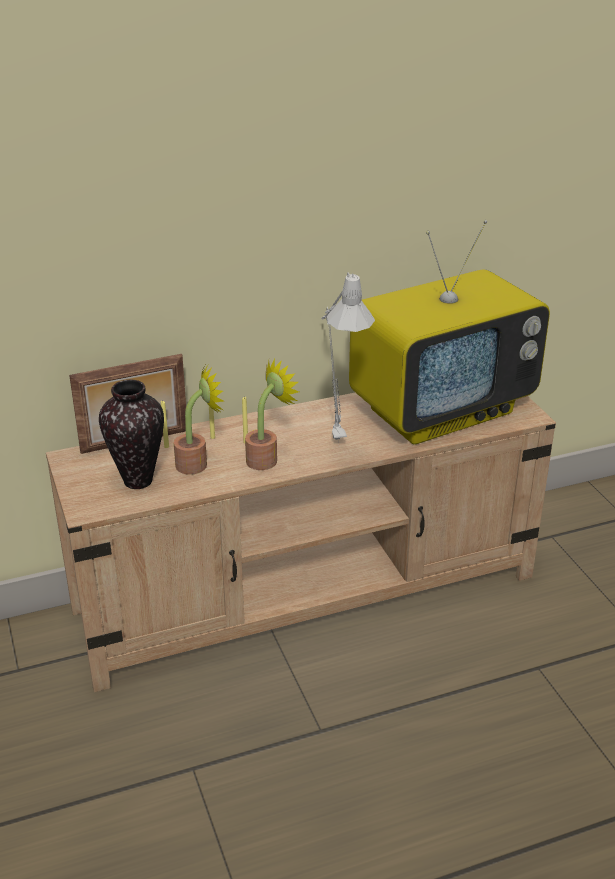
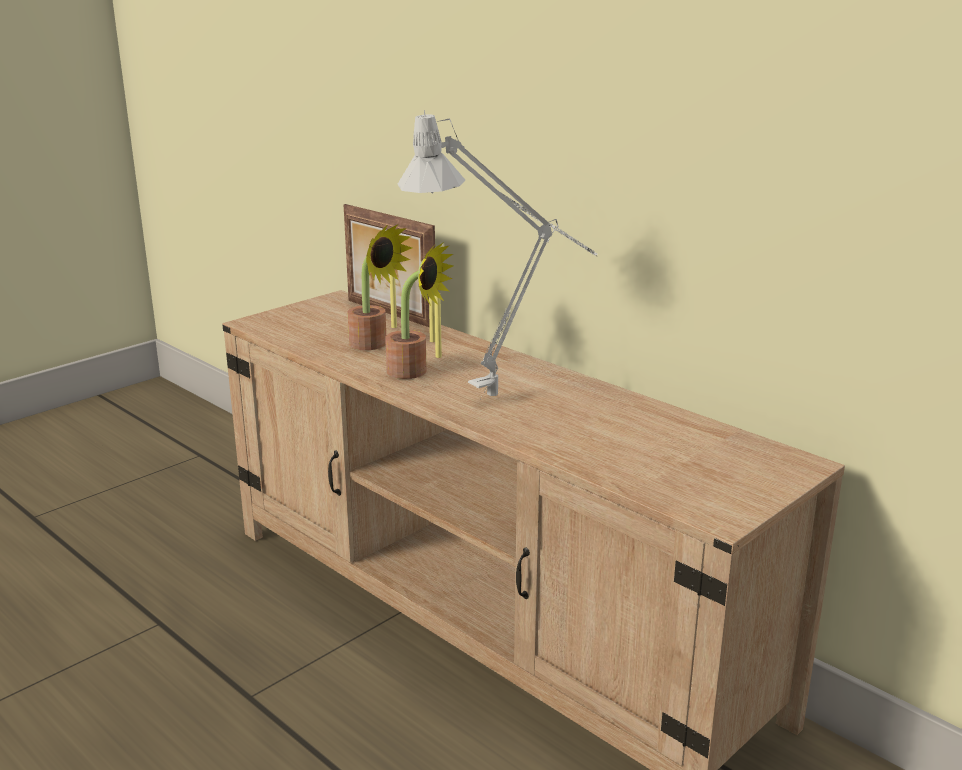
camera: 65 degrees right, 10 degrees down
vase [99,380,164,489] -> none
television [349,220,550,445] -> none

